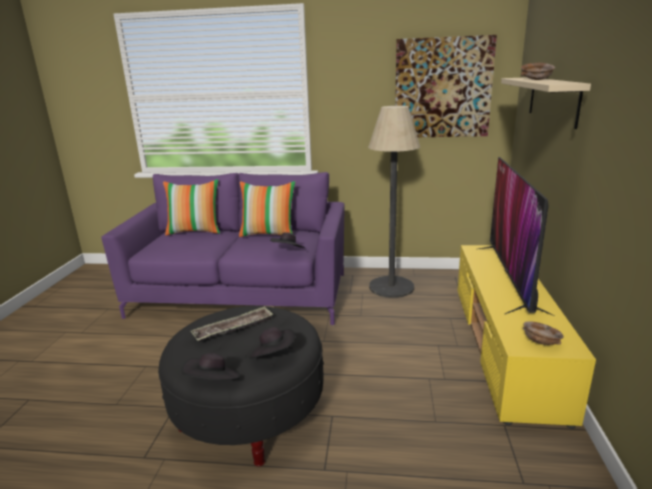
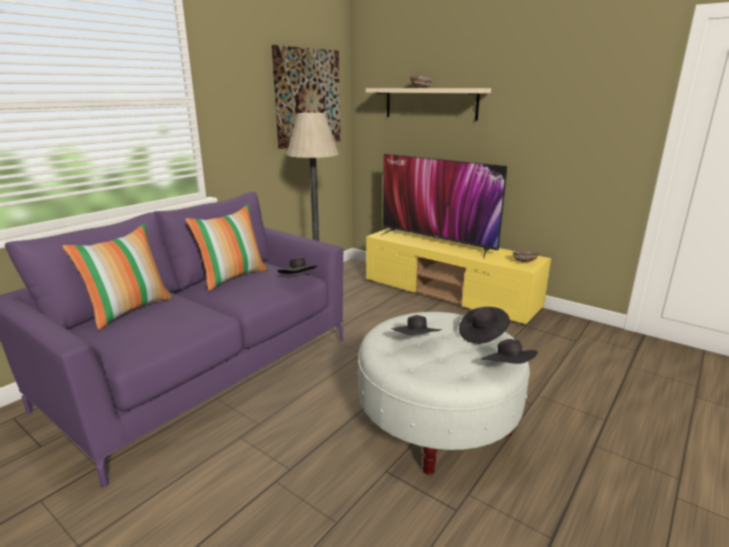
camera: 60 degrees left, 0 degrees up
black ottoman [158,306,324,467] -> white ottoman [357,312,530,475]
tray [191,306,273,342] -> black hat [391,315,442,335]

